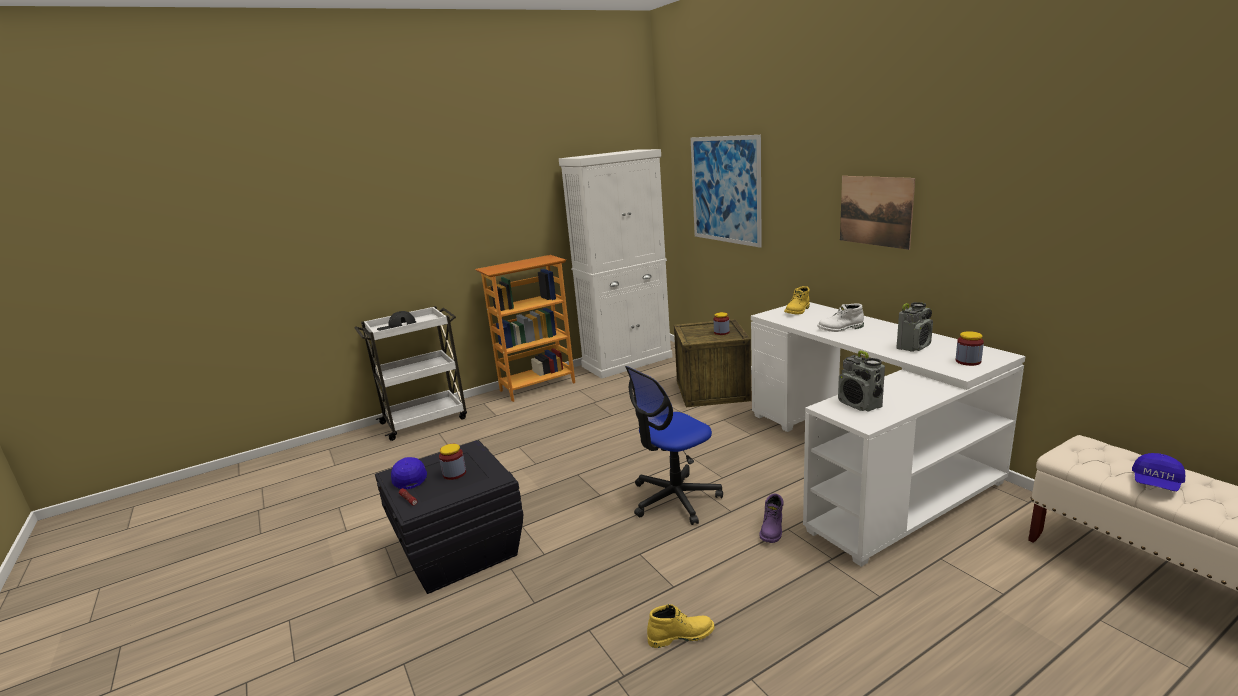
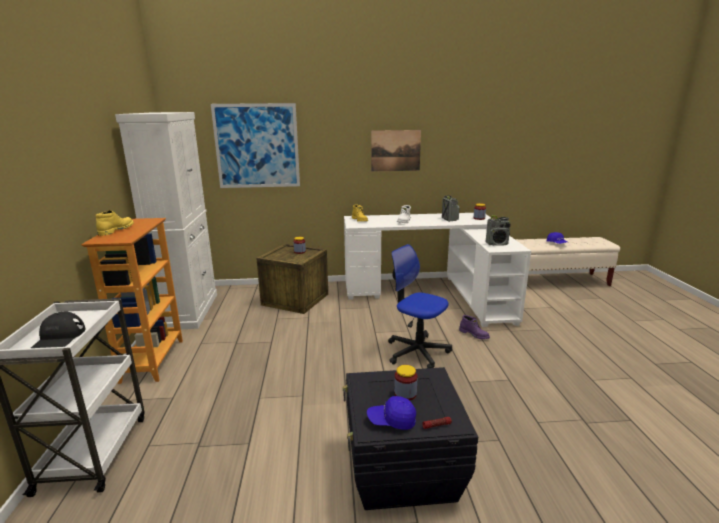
camera: 65 degrees left, 0 degrees up
office chair [625,366,723,525] -> office chair turned 135 degrees clockwise [388,244,452,368]
yellow boot [647,604,714,648] -> yellow boot moved to [96,210,134,236]

